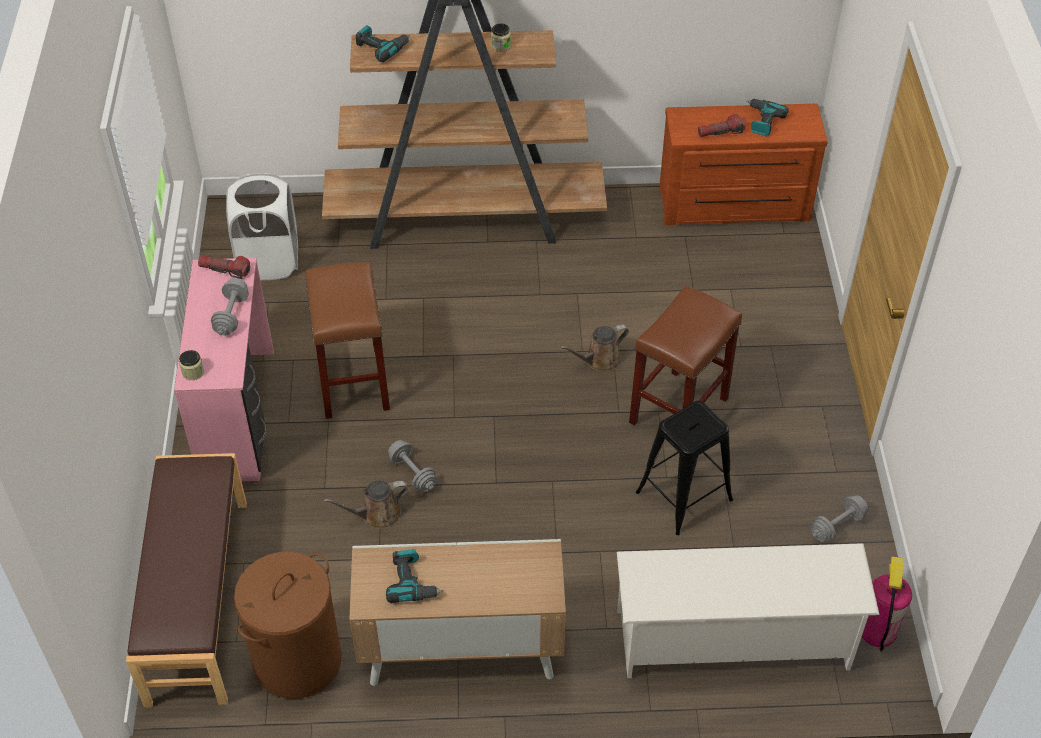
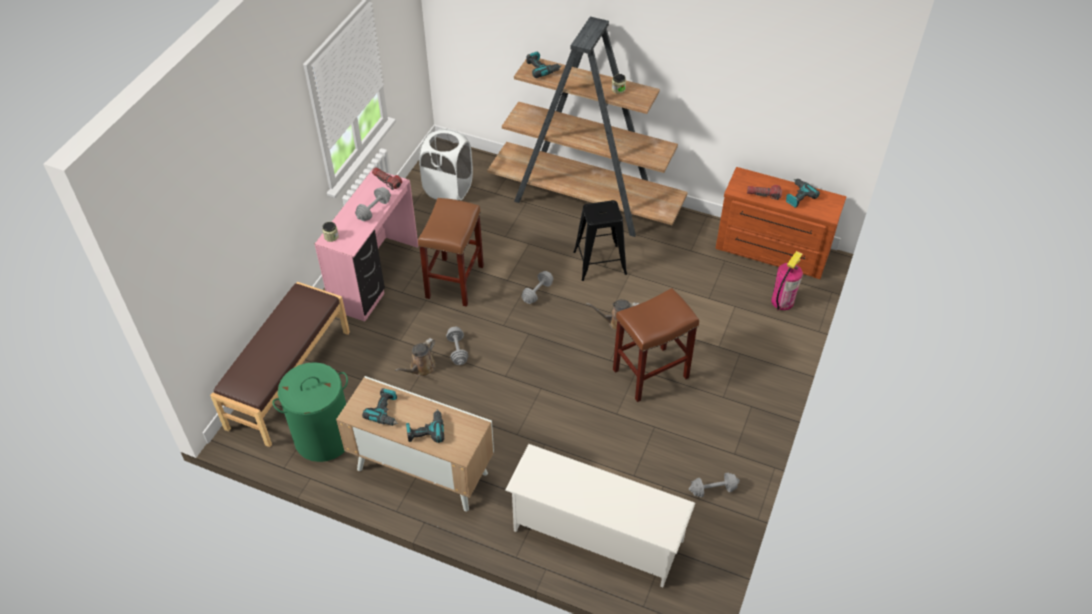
camera: 25 degrees right, 0 degrees up
brown laundry basket [234,552,342,699] -> green laundry basket [273,362,348,462]
brown watering can [324,480,408,529] -> brown watering can turned 60 degrees counterclockwise [395,338,436,377]
black stool [636,401,733,535] -> black stool moved to [573,200,627,281]
fire extinguisher [862,556,913,652] -> fire extinguisher moved to [771,251,803,310]
none -> power drill [406,409,444,443]
none -> grey dumbbell [522,271,553,304]

